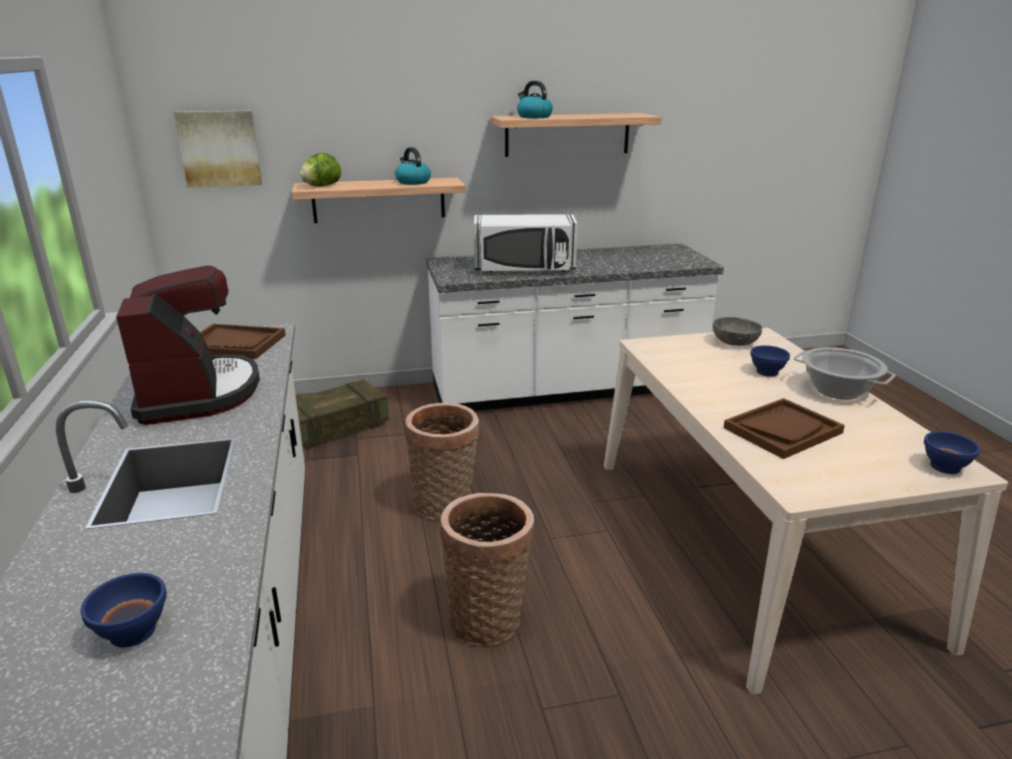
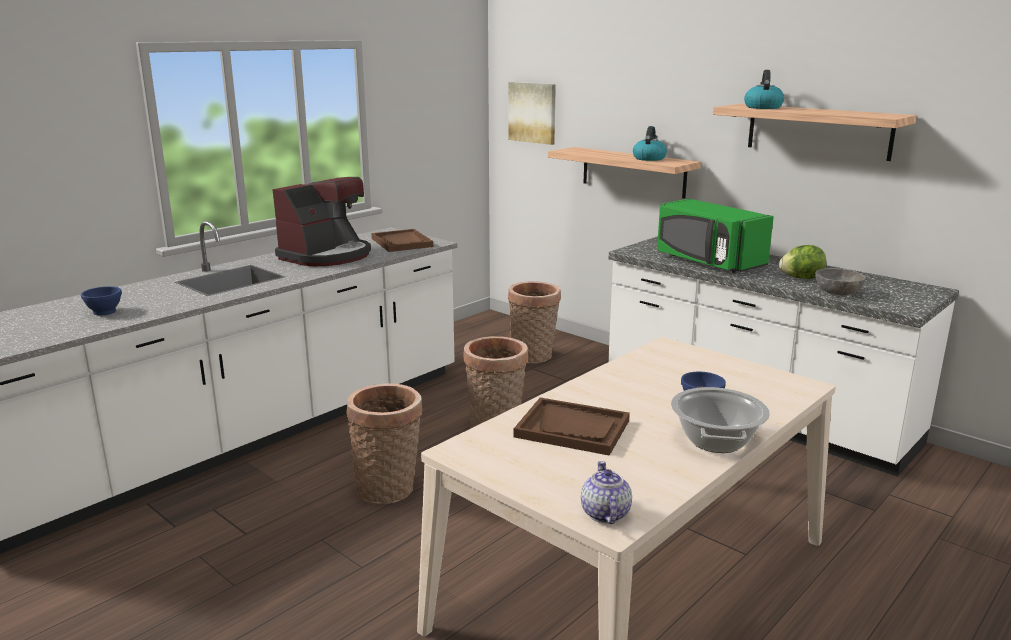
camera: 55 degrees right, 5 degrees down
crate [296,380,389,449] -> basket [508,281,561,363]
lettuce [300,153,341,187] -> lettuce moved to [779,245,826,279]
white microwave [474,214,578,273] -> green microwave [657,199,774,273]
grey bowl [713,317,763,346] -> grey bowl moved to [815,268,866,295]
blue bowl [924,431,980,474] -> teapot [581,461,632,524]

